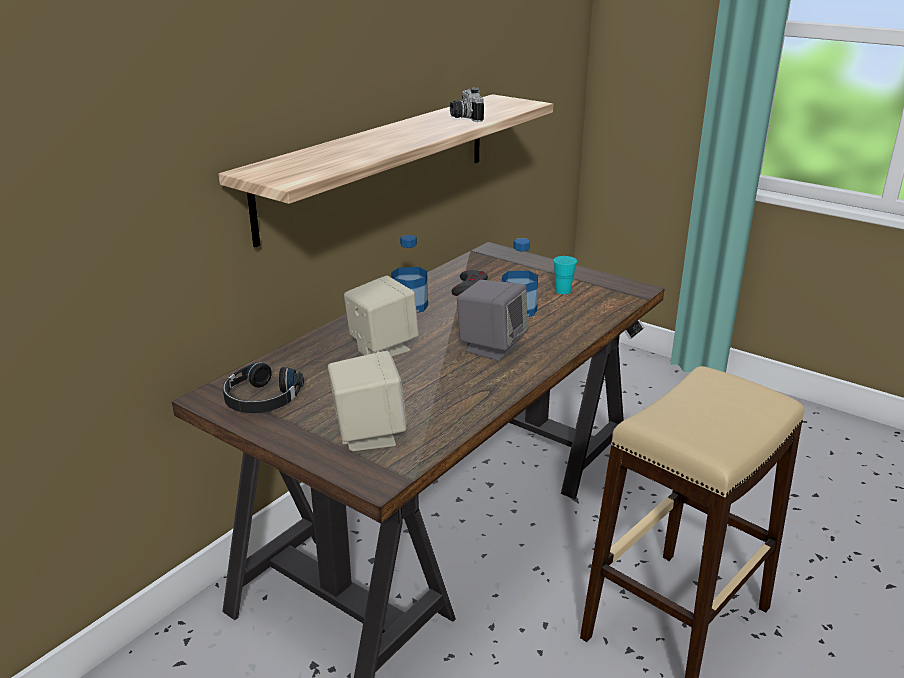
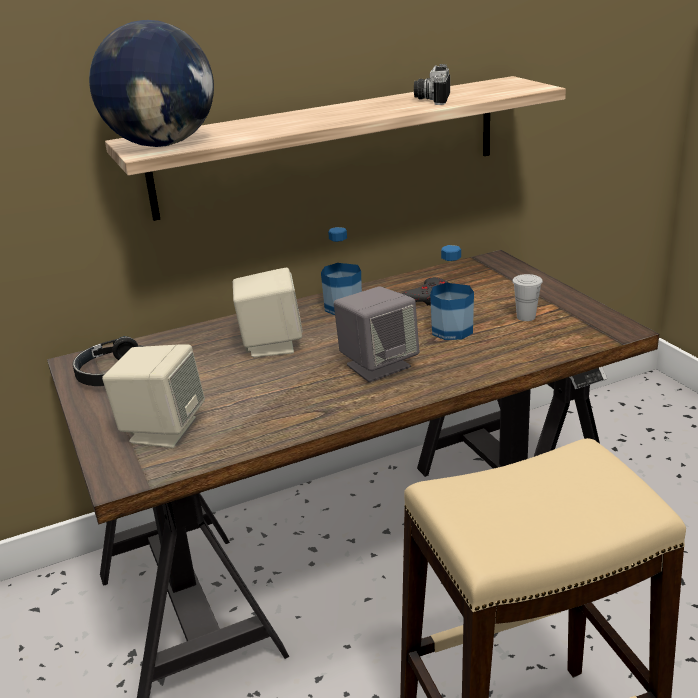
camera: 30 degrees right, 0 degrees up
turquoise cup [553,256,577,294] -> white cup [513,274,543,321]
none -> globe [89,20,214,147]

